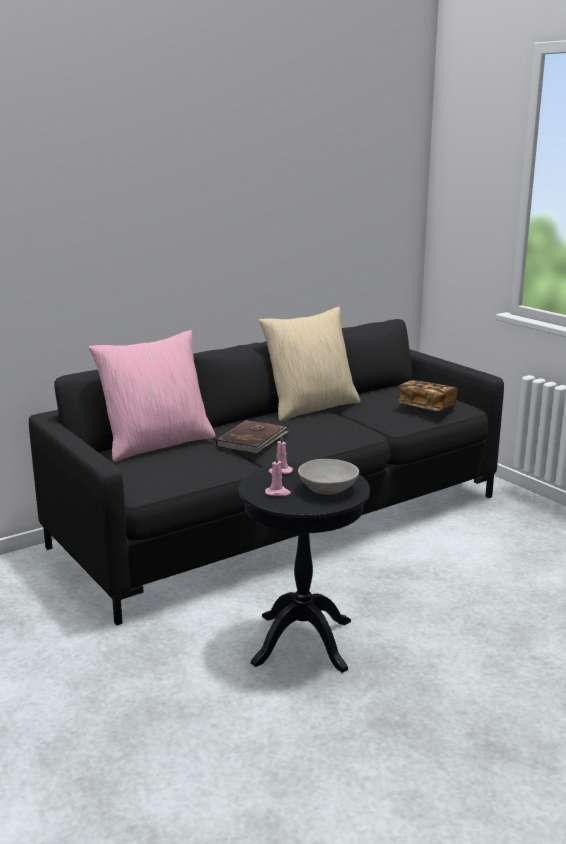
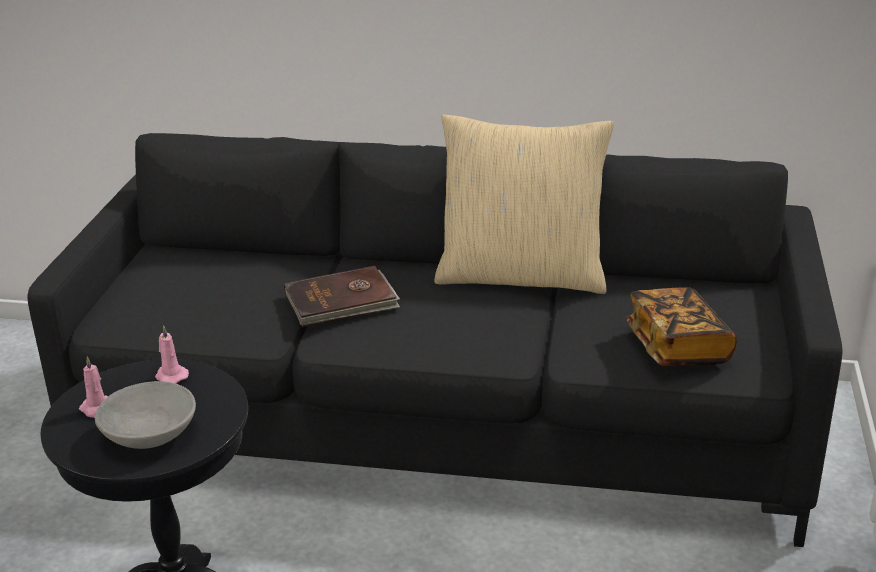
camera: 45 degrees right, 10 degrees up
pink pillow [89,330,216,462] -> none

